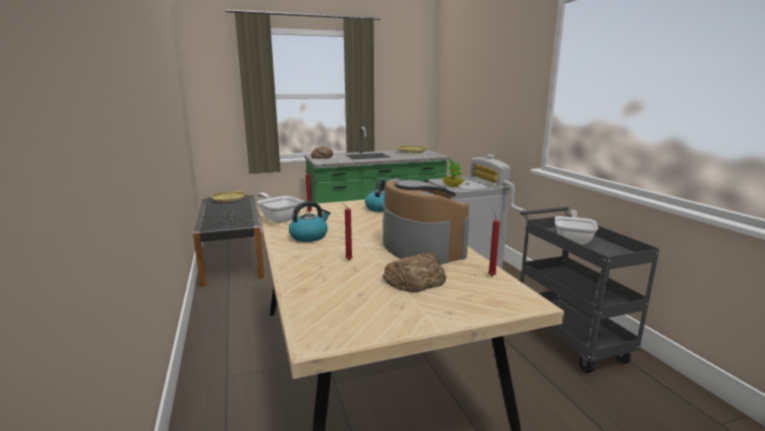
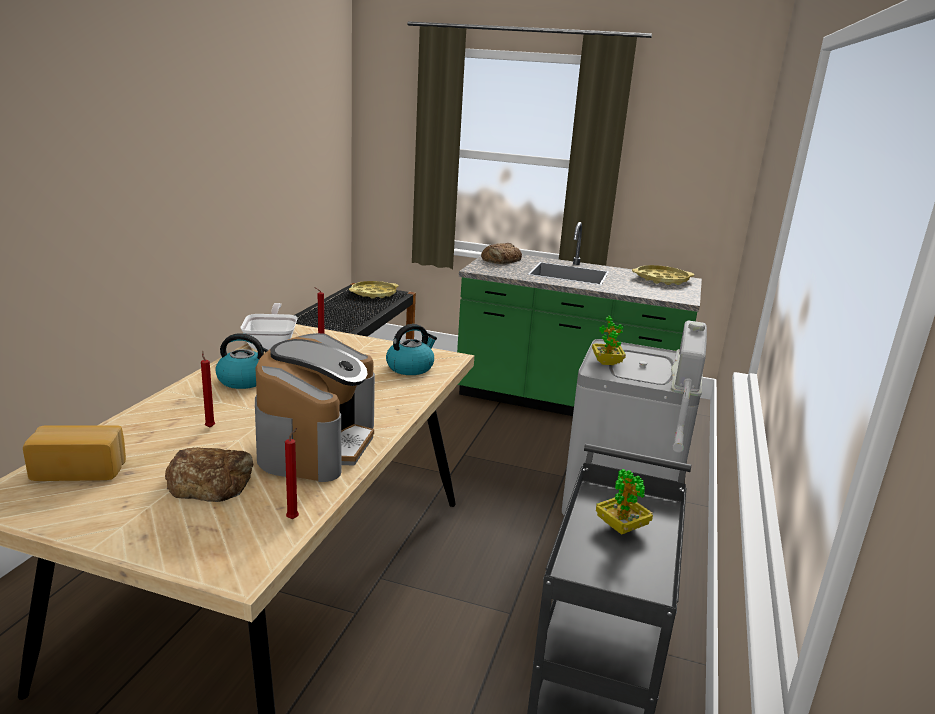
camera: 35 degrees right, 5 degrees up
frying pan [555,210,598,245] -> potted plant [596,469,653,535]
none -> bread [23,425,126,481]

